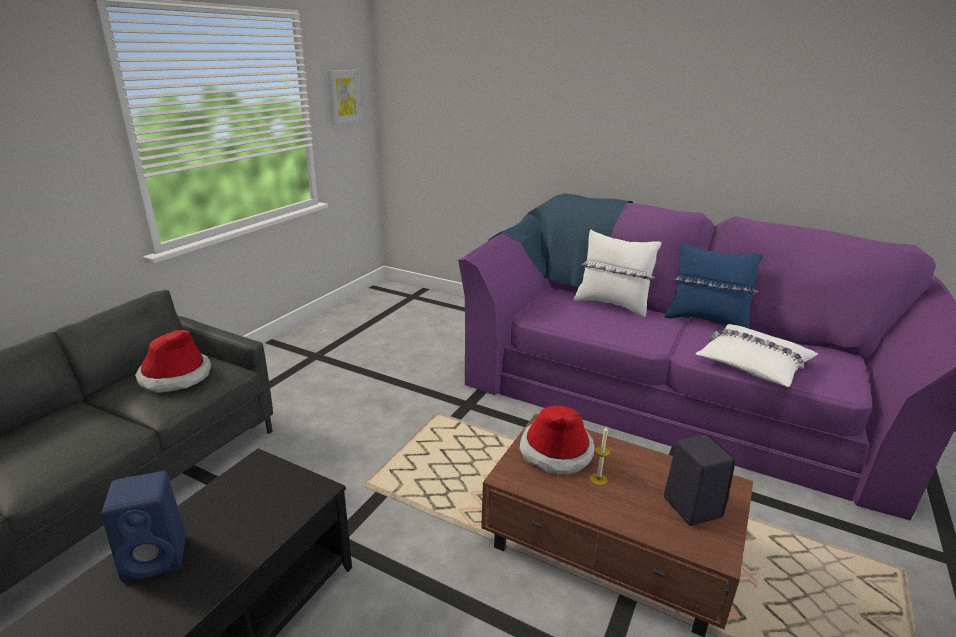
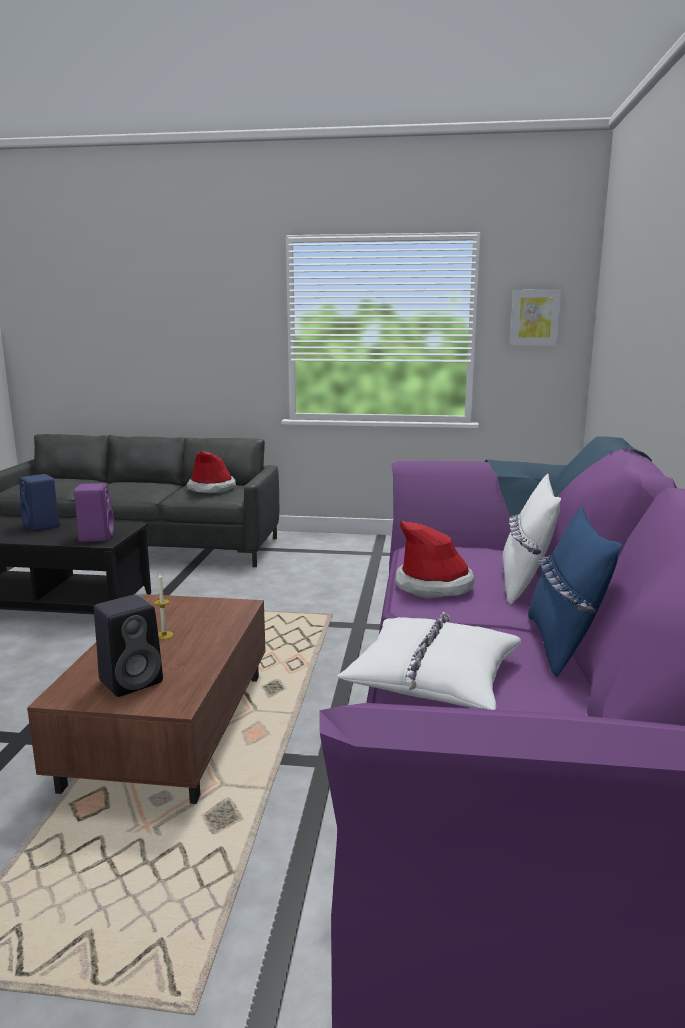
camera: 70 degrees right, 10 degrees down
hat [519,405,595,474] -> hat moved to [395,521,475,598]
none -> purple speaker [74,483,114,542]

